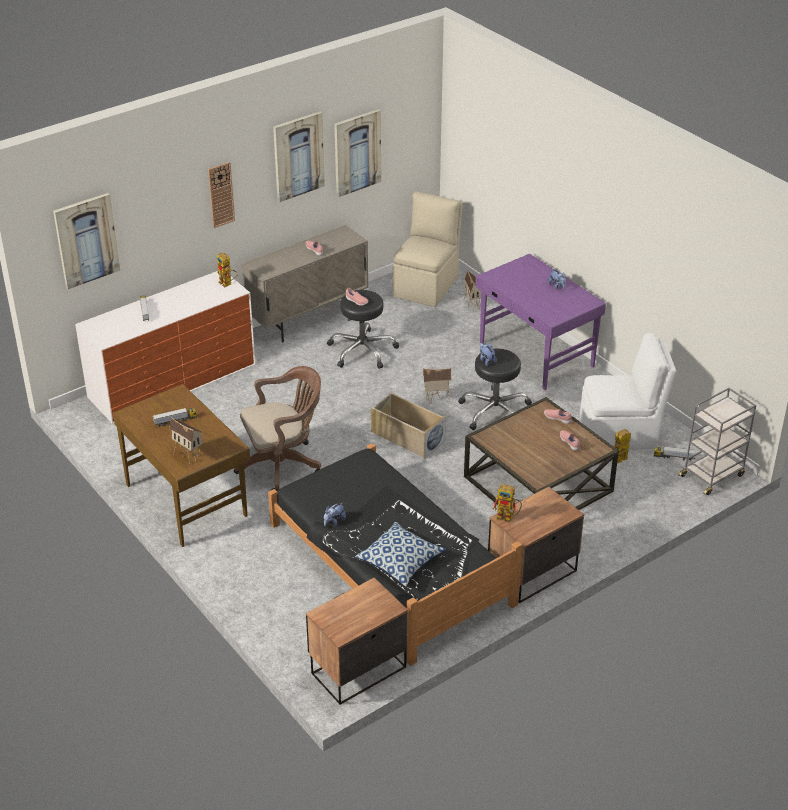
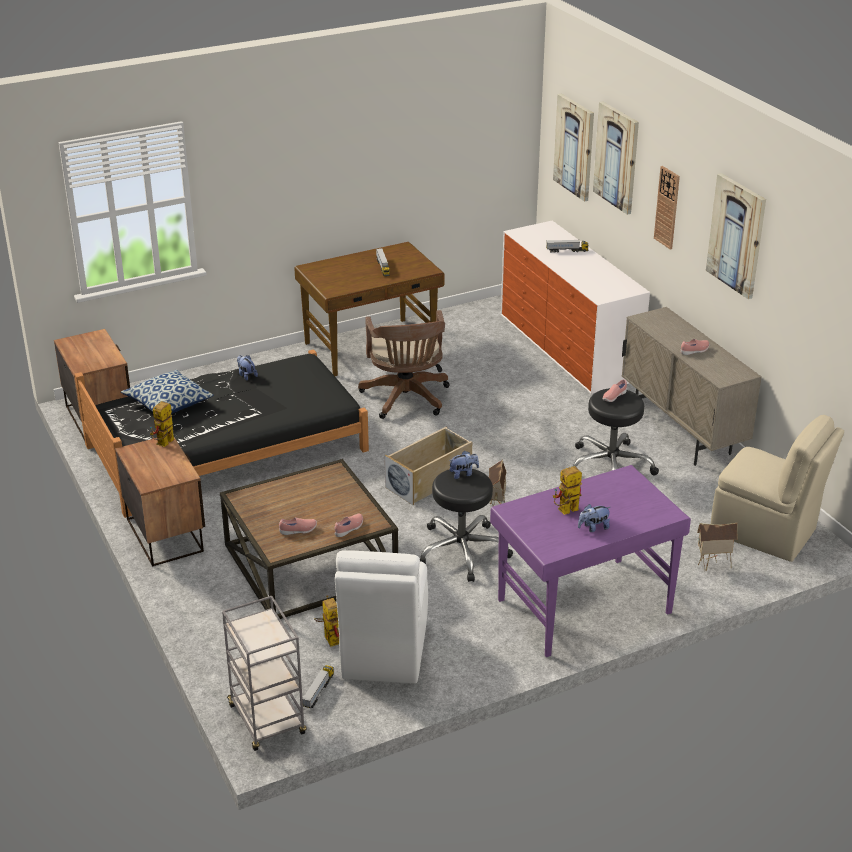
camera: 100 degrees right, 5 degrees down
toy house [169,417,203,464] -> none
toy robot [217,252,238,288] -> toy robot moved to [553,466,582,515]
picture [334,109,381,197] -> picture moved to [593,101,639,215]

